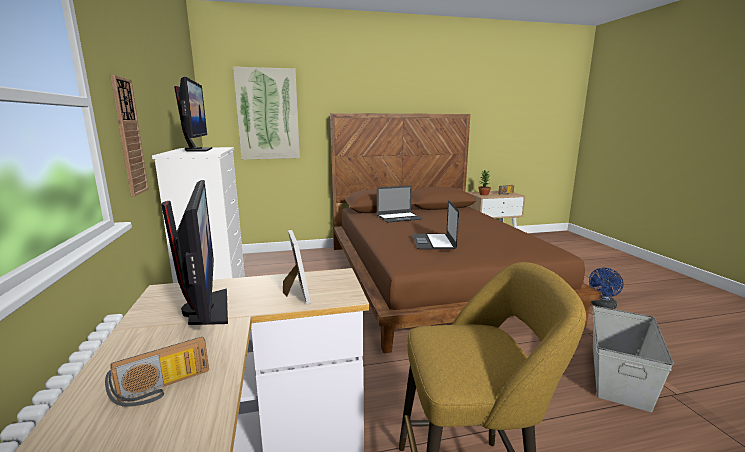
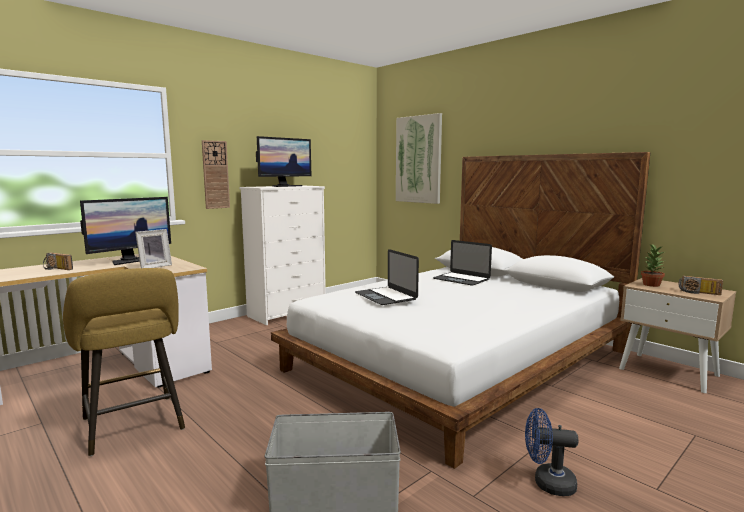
camera: 60 degrees right, 5 degrees down
brown bed [330,113,601,353] -> white bed [271,152,650,469]
laptop [412,200,459,249] -> laptop turned 90 degrees counterclockwise [355,249,419,305]

